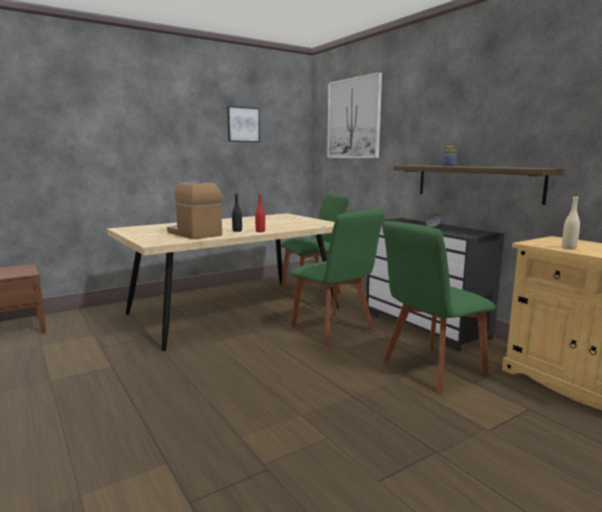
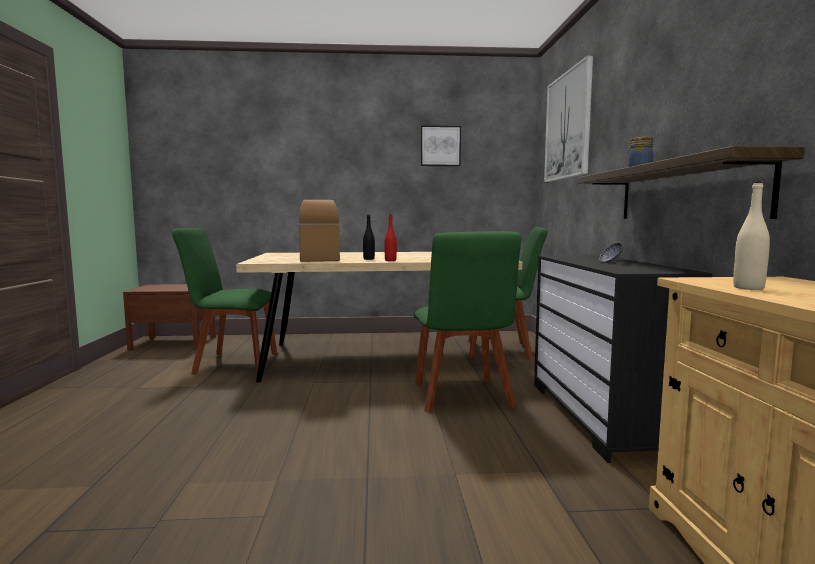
camera: 30 degrees right, 5 degrees down
green chair [382,221,496,394] -> green chair moved to [172,228,277,375]

